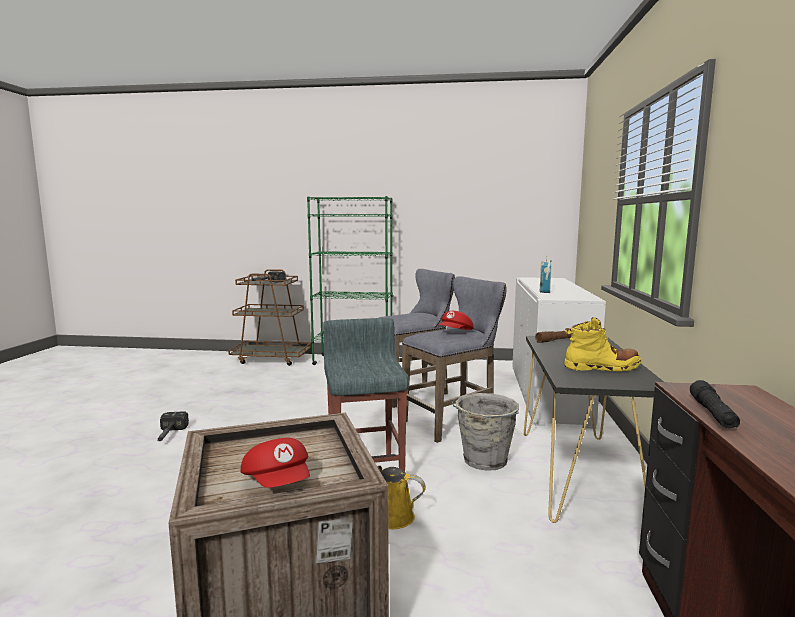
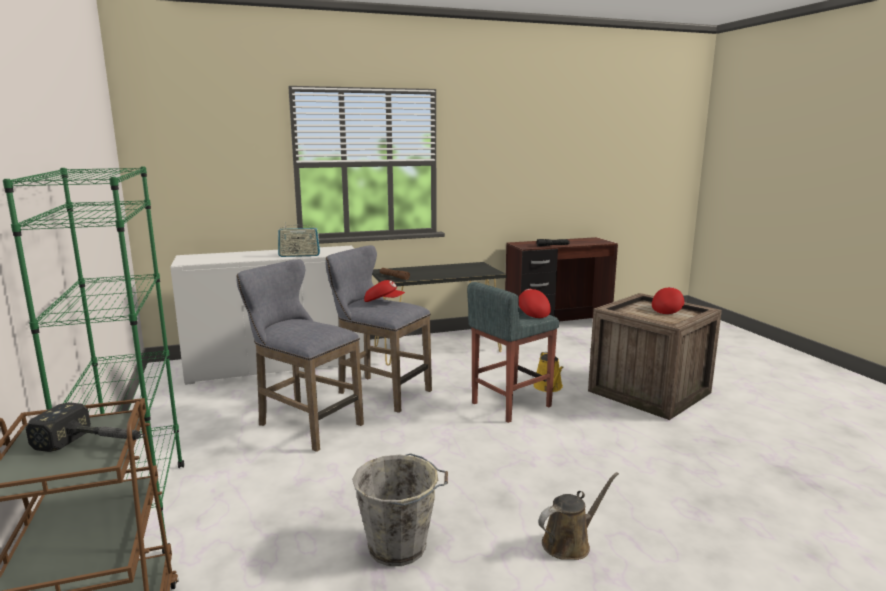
camera: 115 degrees left, 5 degrees up
hammer [157,411,189,441] -> brown watering can [538,472,619,560]
grey bucket [452,393,519,471] -> grey bucket moved to [352,453,448,566]
yellow boot [564,317,641,372] -> none
none -> red cap [519,289,551,318]

